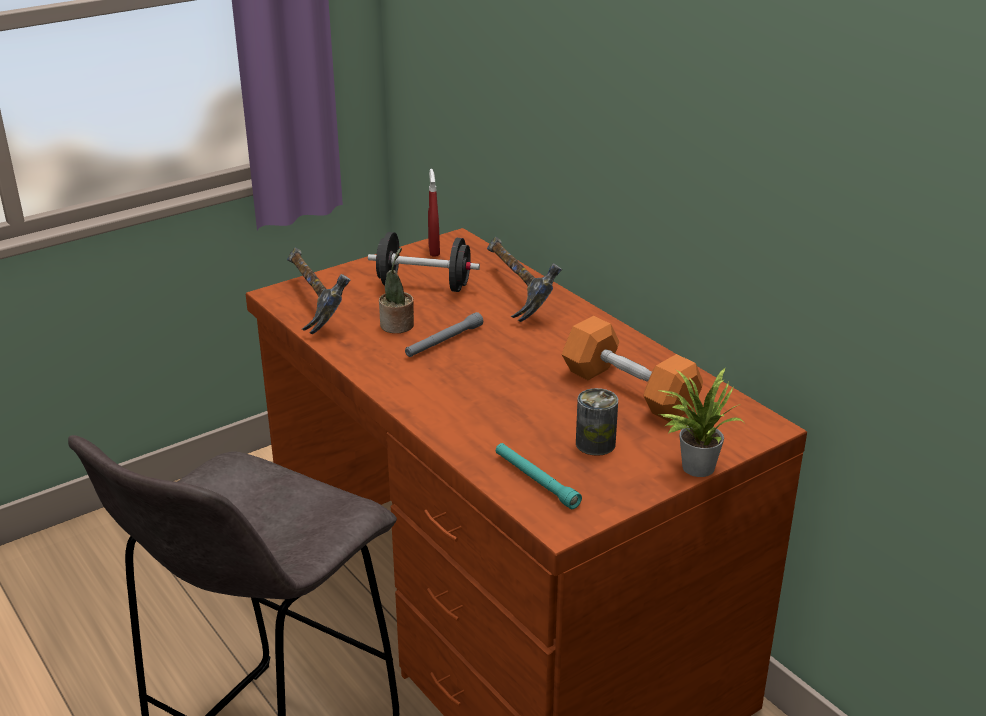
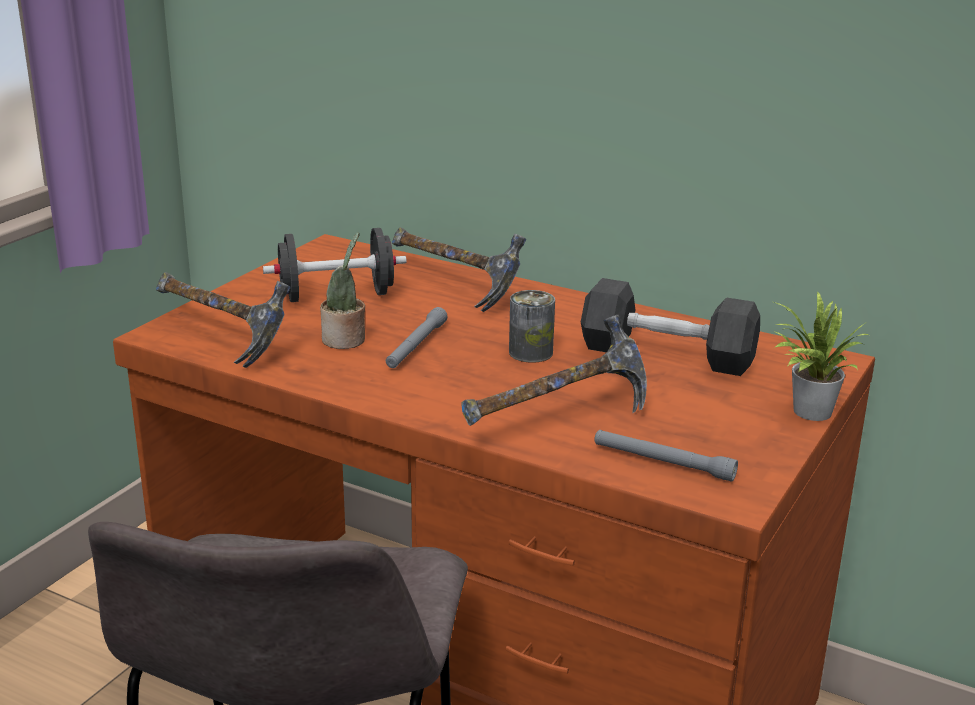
camera: 25 degrees left, 5 degrees down
red spray bottle [428,169,440,257] -> none
turquoise flashlight [496,443,582,509] -> grey flashlight [594,430,738,482]
orange dumbbell [562,316,703,422] -> grey dumbbell [581,278,760,376]
can [576,388,618,456] -> can moved to [509,290,555,363]
none -> hammer [461,315,647,426]

